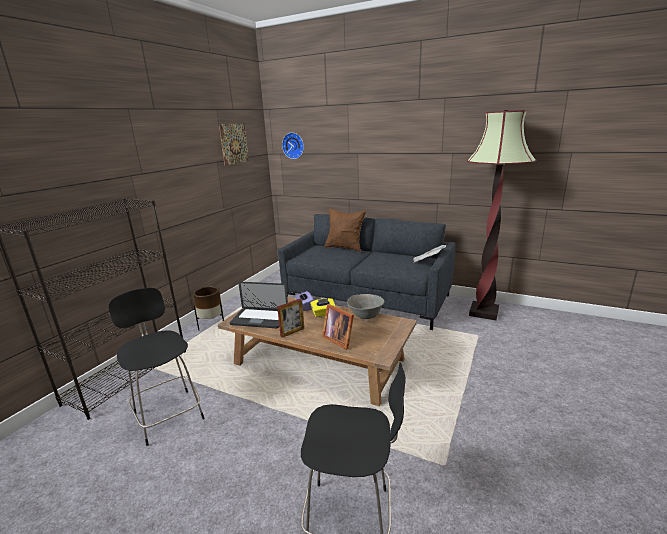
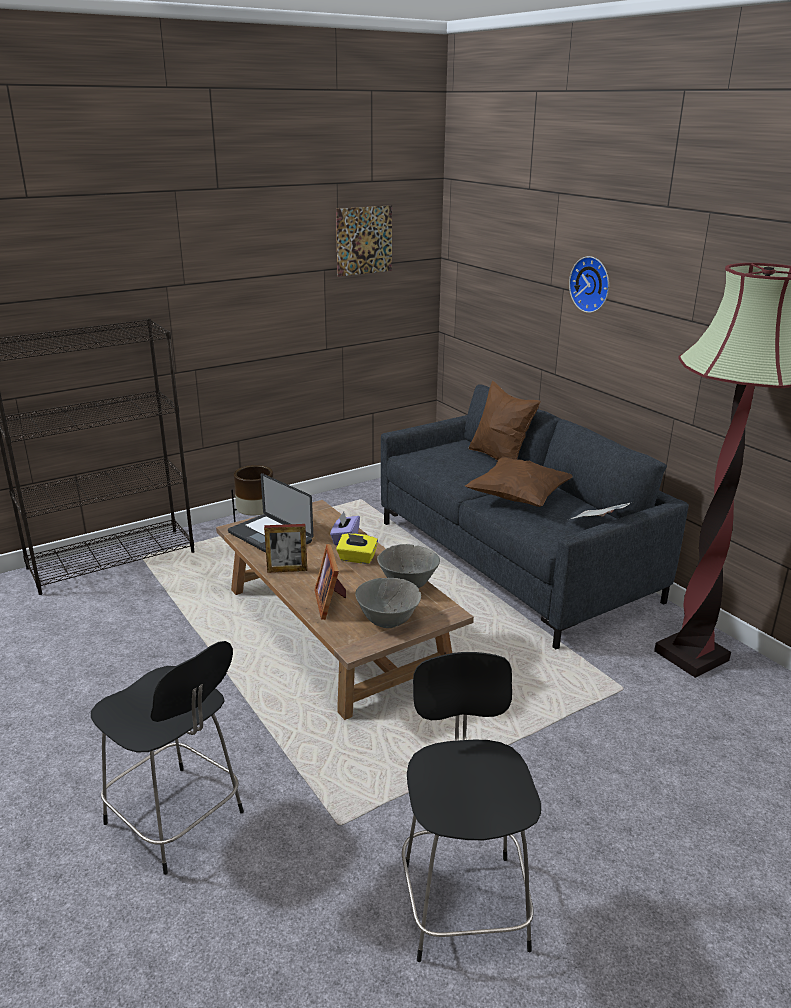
camera: 30 degrees right, 5 degrees up
black stool [108,288,205,446] -> black stool moved to [402,652,541,962]
wall clock [282,133,304,159] -> wall clock moved to [569,256,609,313]
none -> grey bowl [355,578,421,628]
none -> brown pillow [465,457,572,507]

